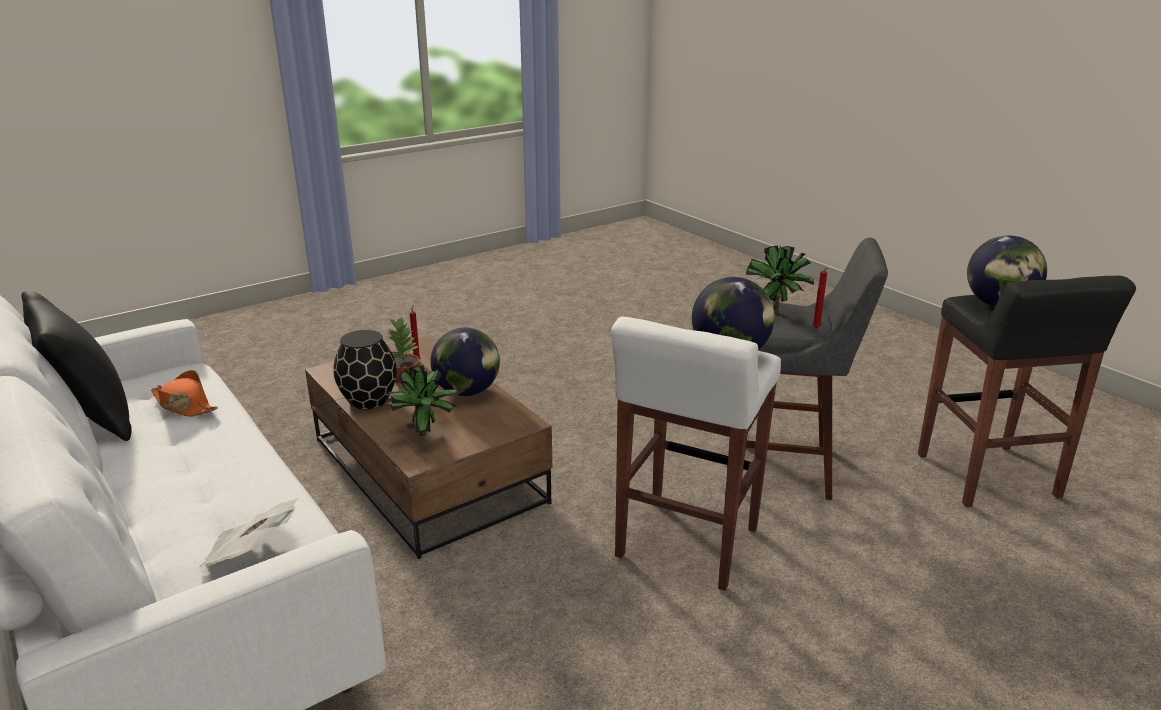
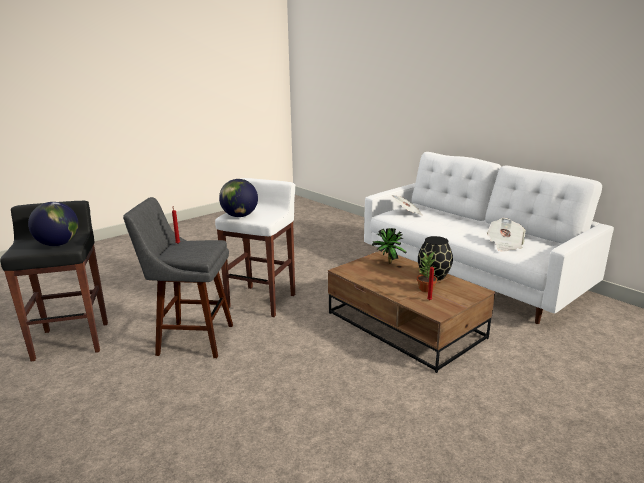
camera: 175 degrees right, 5 degrees down
black pillow [21,291,132,441] -> none
orange hat [151,370,218,417] -> newspaper [487,218,526,252]
globe [430,327,500,396] -> none
potted plant [746,246,815,313] -> none

